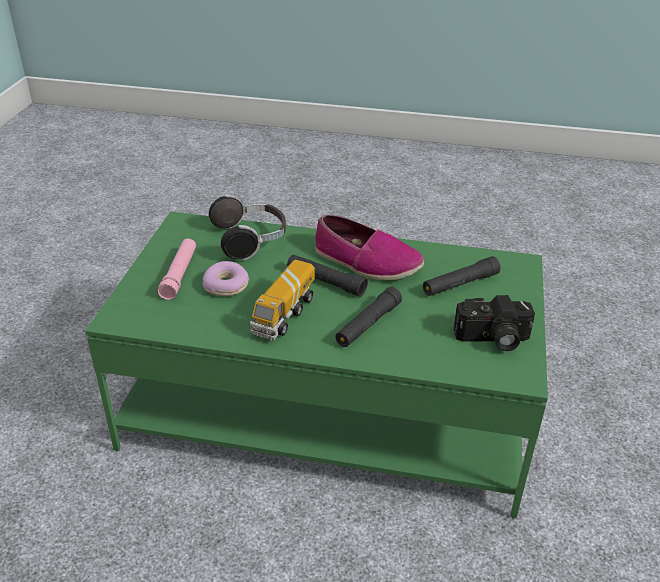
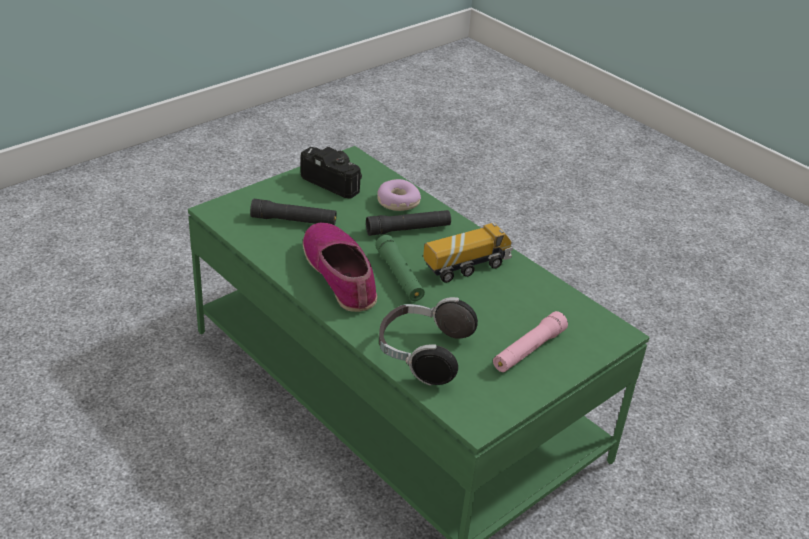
camera: 145 degrees left, 0 degrees up
donut [203,261,249,296] -> donut moved to [377,179,421,211]
black flashlight [287,254,368,297] -> green flashlight [375,235,425,301]

